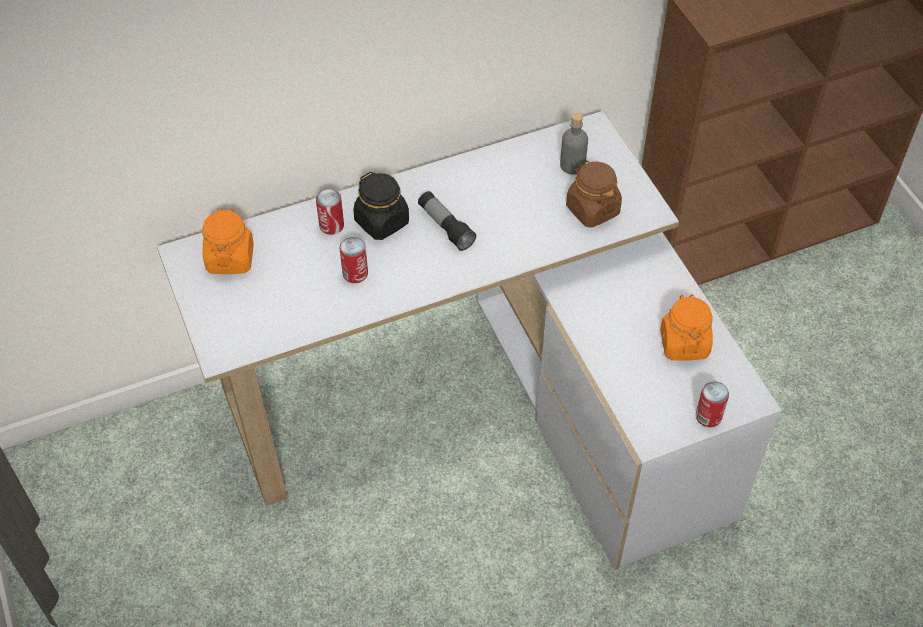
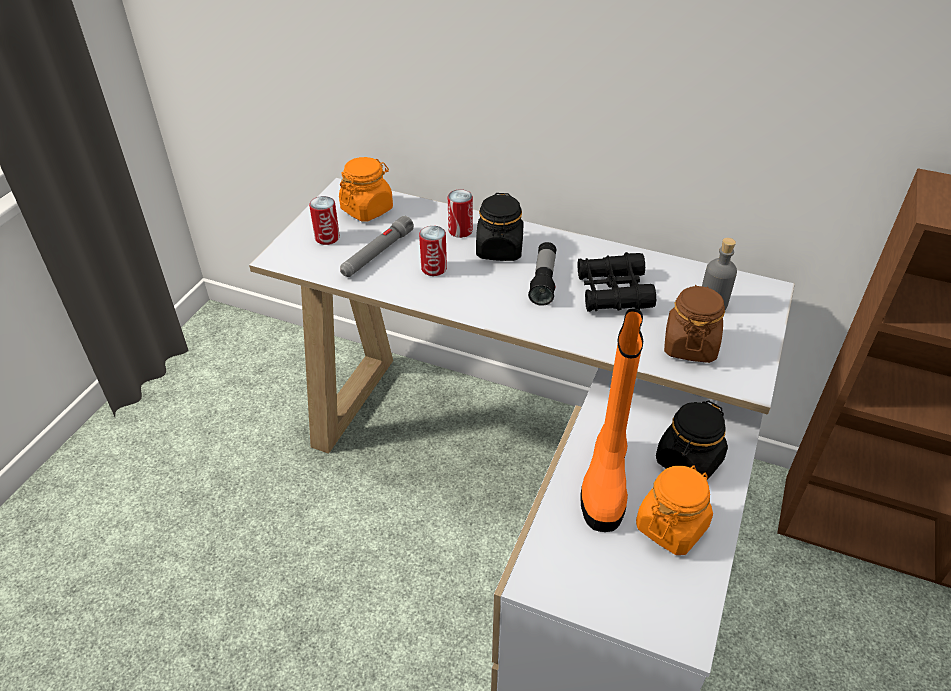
camera: 45 degrees right, 10 degrees down
can [696,381,729,427] -> can moved to [309,196,340,245]
none -> grey flashlight [340,216,414,277]
none -> black binoculars [578,252,656,312]
none -> orange boot [580,308,643,532]
none -> black jar [656,400,728,480]

